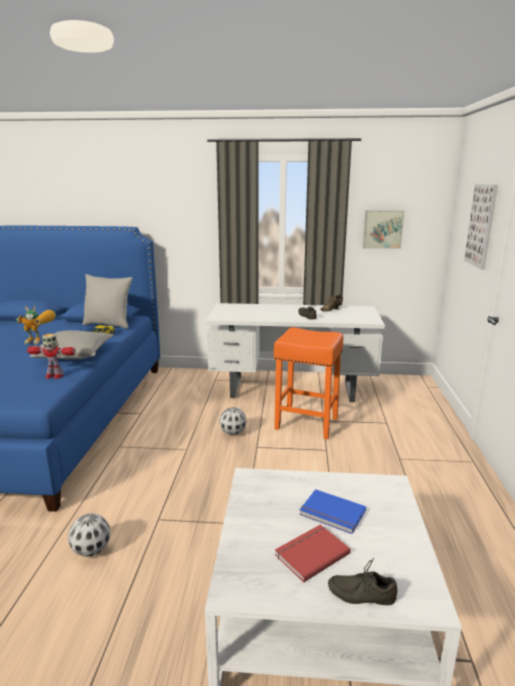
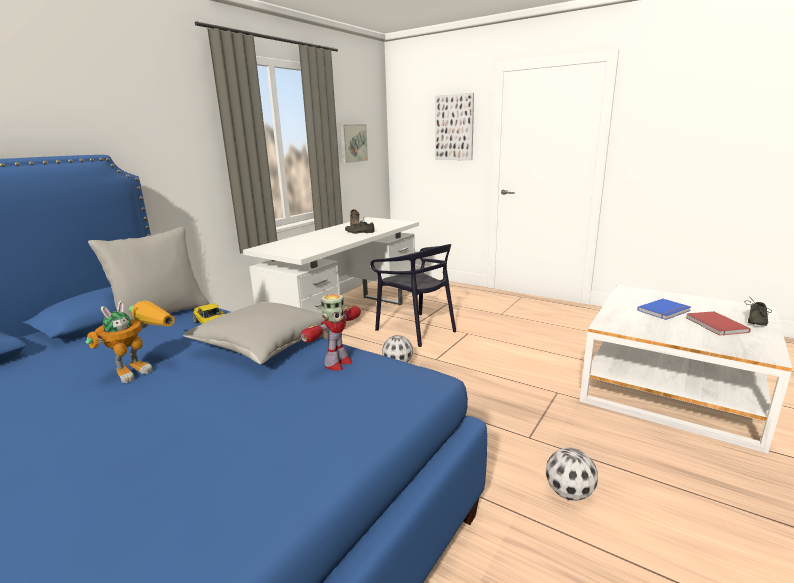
camera: 60 degrees left, 0 degrees up
orange stool [274,328,344,439] -> black chair [370,244,456,347]

